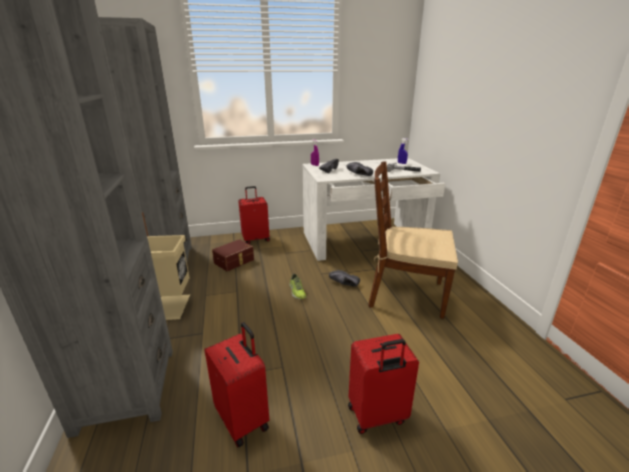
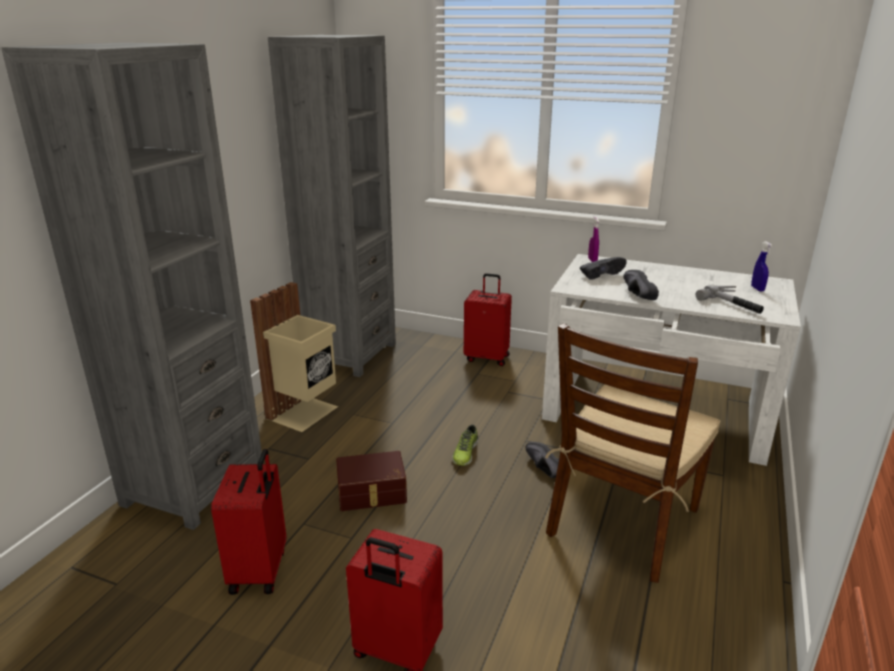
camera: 35 degrees right, 0 degrees up
brown storage box [212,239,254,271] -> brown storage box moved to [336,451,407,511]
brown chair [368,161,458,319] -> brown chair turned 105 degrees counterclockwise [545,323,721,583]

